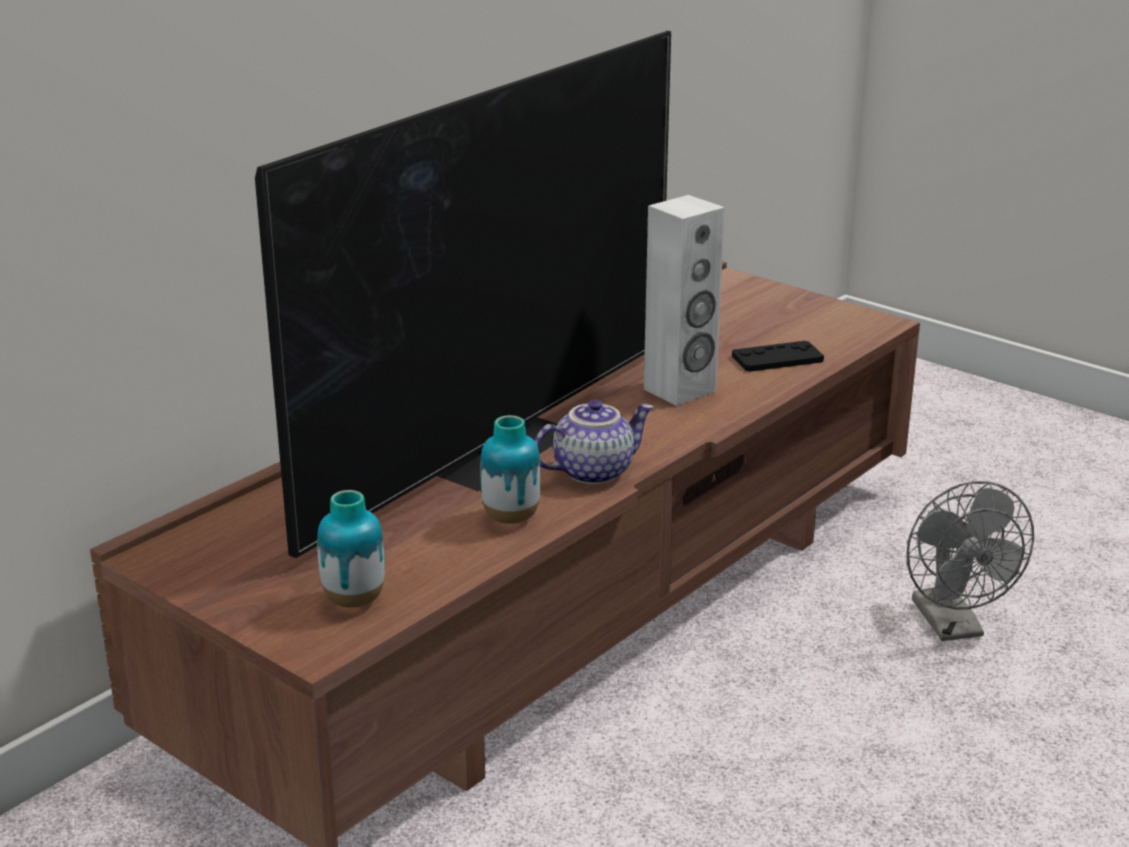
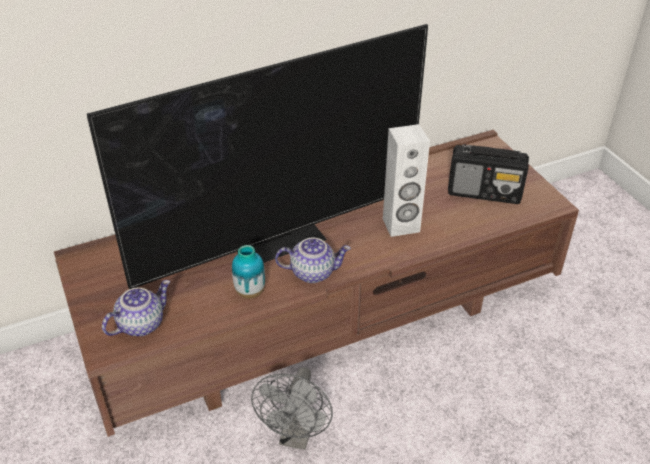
camera: 25 degrees right, 15 degrees up
vase [317,490,385,608] -> teapot [102,280,170,336]
black game controller [732,341,824,372] -> none
grey fan [907,481,1034,641] -> grey fan moved to [251,367,333,450]
none -> radio [448,144,529,204]

